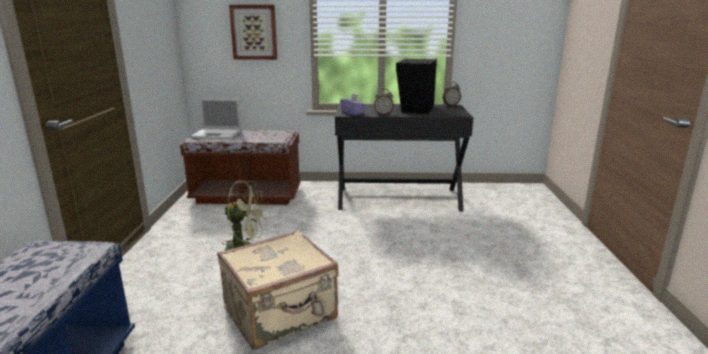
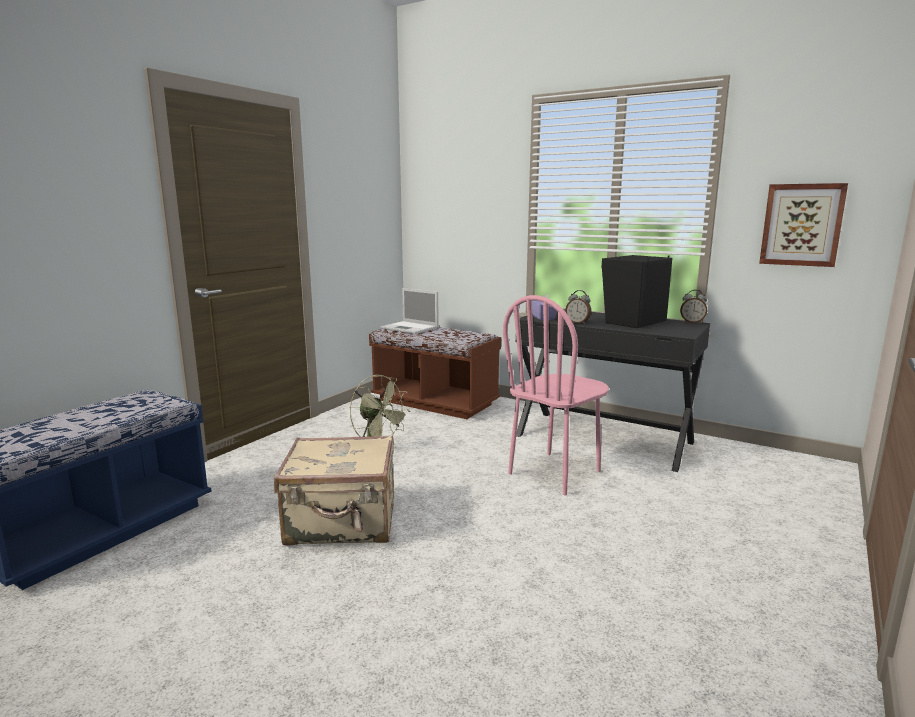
camera: 30 degrees right, 5 degrees down
picture [229,5,277,60] -> picture moved to [759,183,848,267]
none -> pink chair [503,295,609,496]

